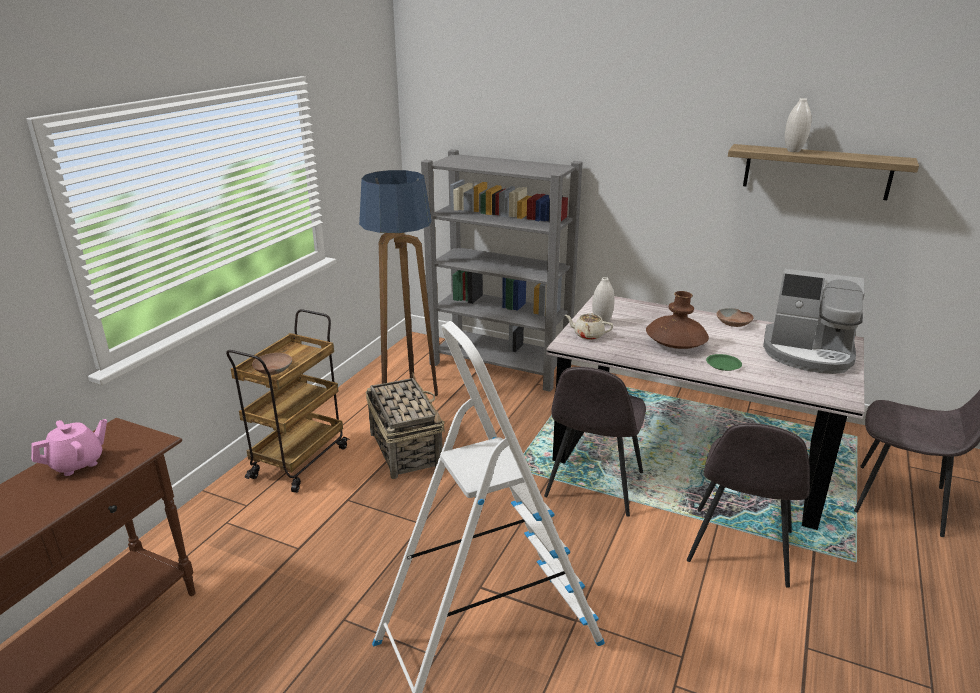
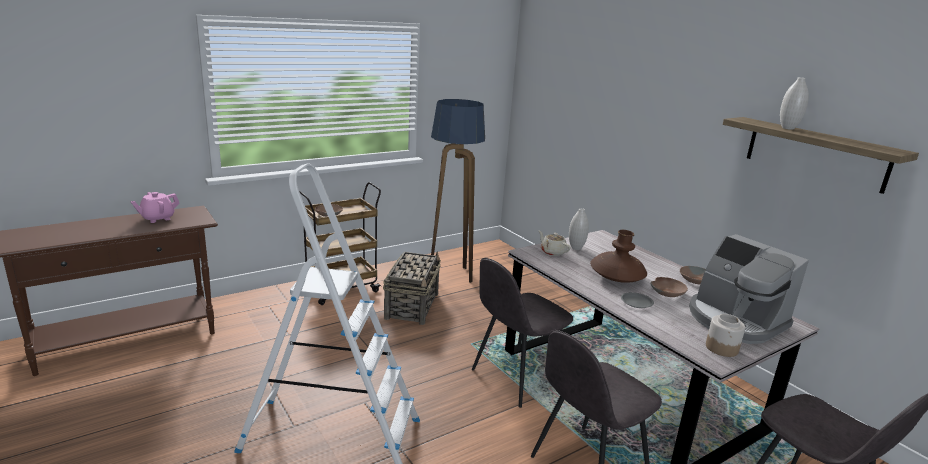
camera: 30 degrees right, 5 degrees down
pink teapot [31,419,107,476] -> pink teapot turned 150 degrees clockwise [131,192,180,223]
grey bookcase [421,149,582,392] -> none
green plate [706,354,742,371] -> grey plate [621,292,654,308]
none -> brown bowl [650,277,688,297]
none -> jar [706,314,745,357]

